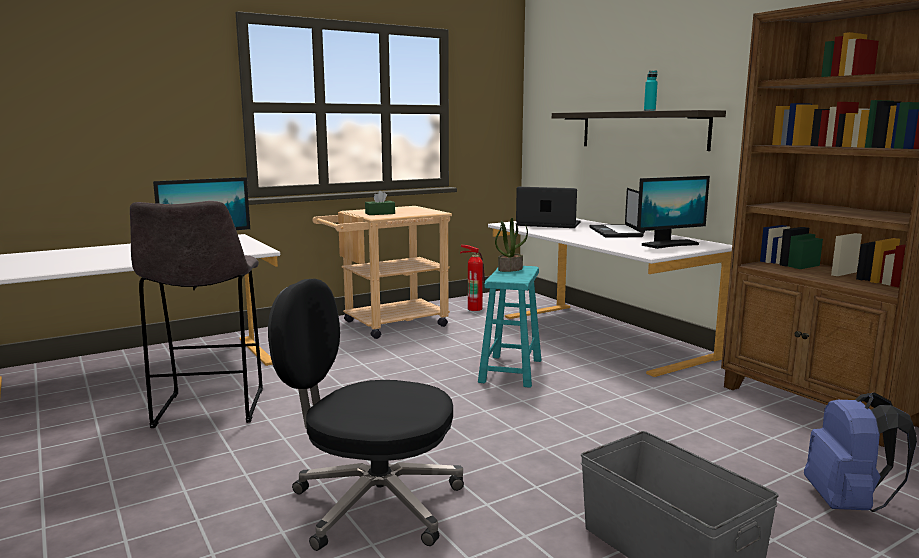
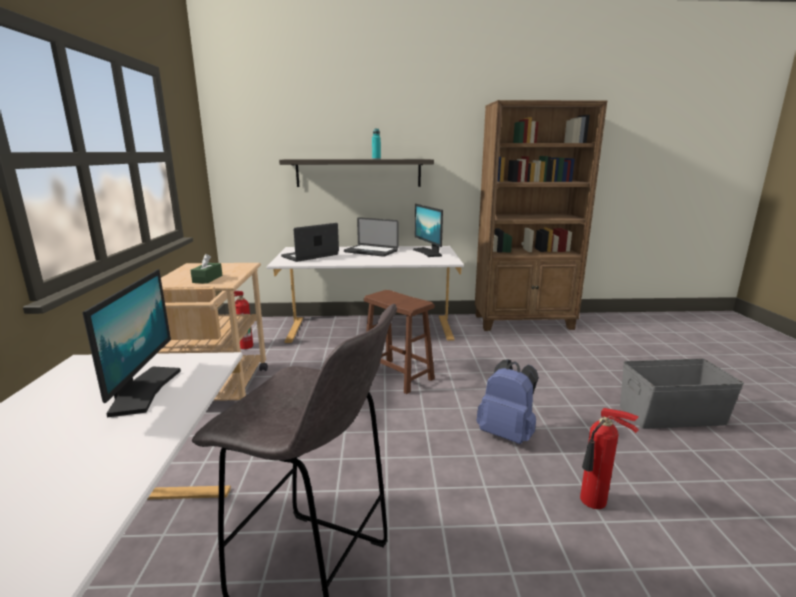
camera: 60 degrees left, 5 degrees up
black office chair [268,279,464,551] -> fire extinguisher [580,408,639,509]
turquoise stool [478,266,541,388] -> brown stool [364,290,435,394]
potted plant [495,218,528,272] -> none
monitor [637,176,710,249] -> monitor turned 150 degrees clockwise [413,204,443,257]
blue backpack [804,393,917,512] -> blue backpack moved to [476,359,539,444]

